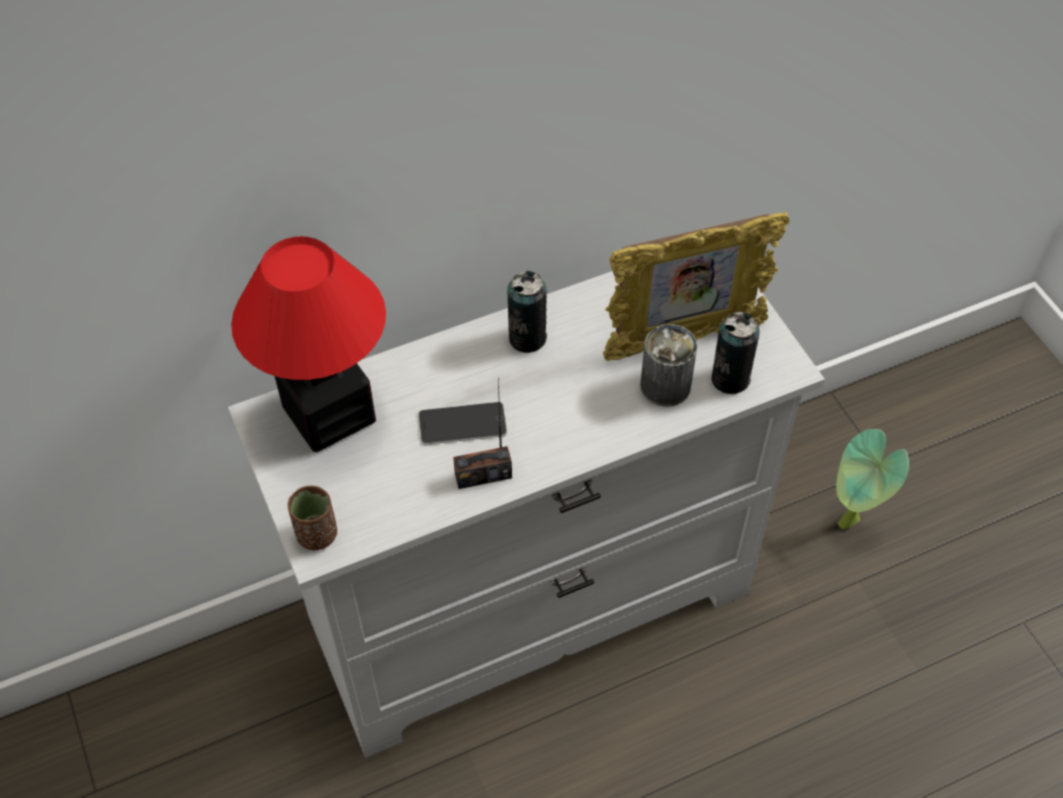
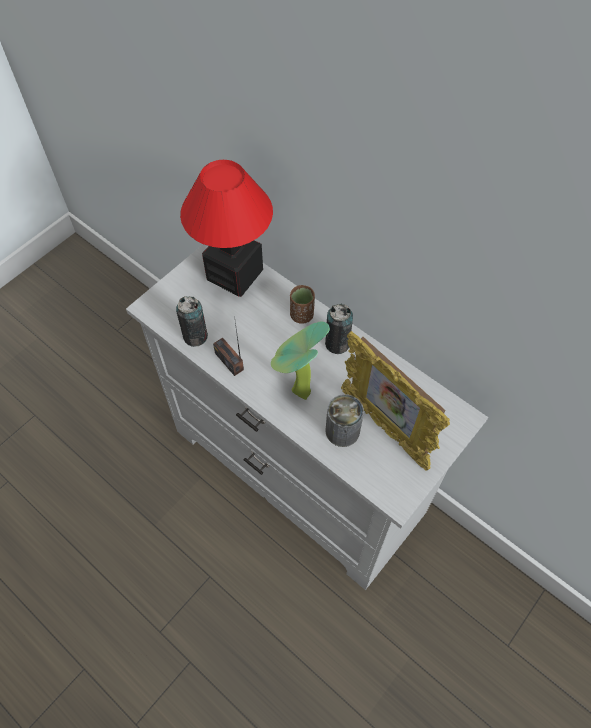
camera: 65 degrees right, 5 degrees up
brown cup [288,486,337,550] -> brown cup moved to [290,285,315,324]
phone [419,402,507,445] -> none
can [711,312,760,394] -> can moved to [176,296,208,347]
potted plant [836,429,909,529] -> potted plant moved to [271,321,330,400]

